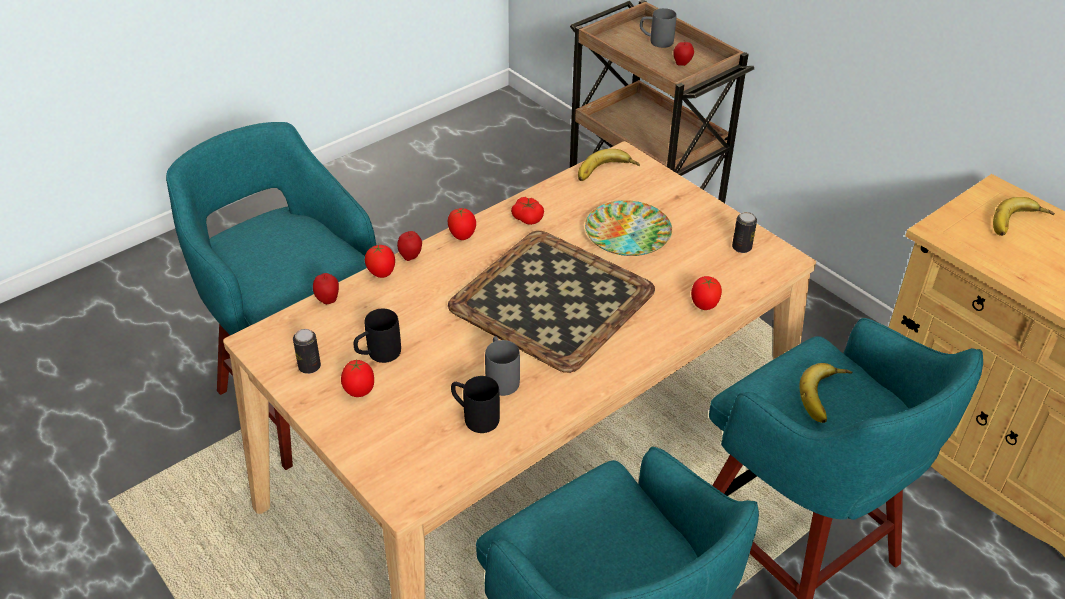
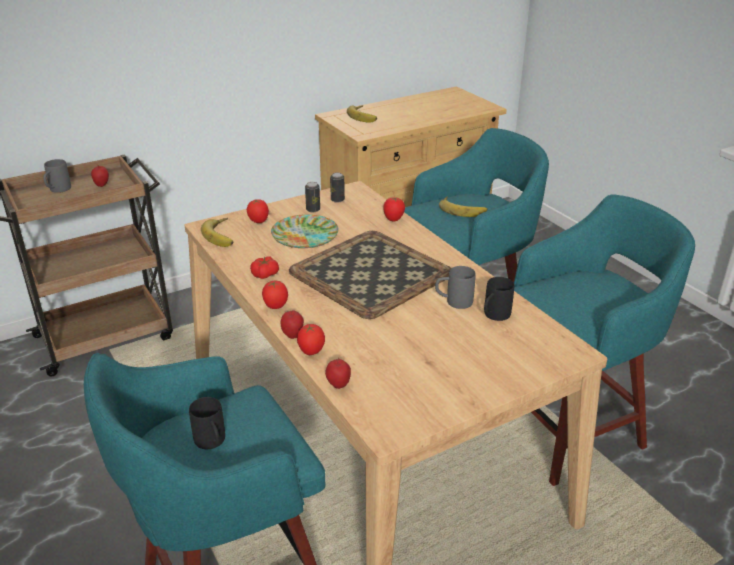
camera: 80 degrees left, 10 degrees down
can [293,329,321,374] -> can moved to [305,182,320,212]
tomato [341,360,374,397] -> tomato moved to [247,199,269,223]
black mug [354,309,401,363] -> black mug moved to [189,397,225,449]

